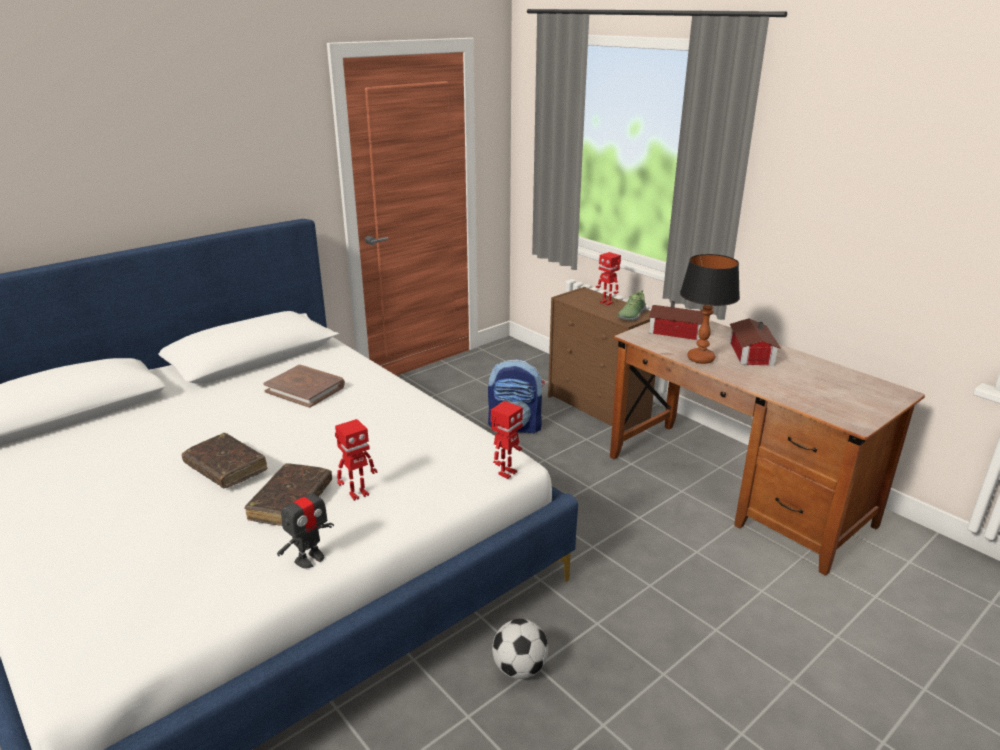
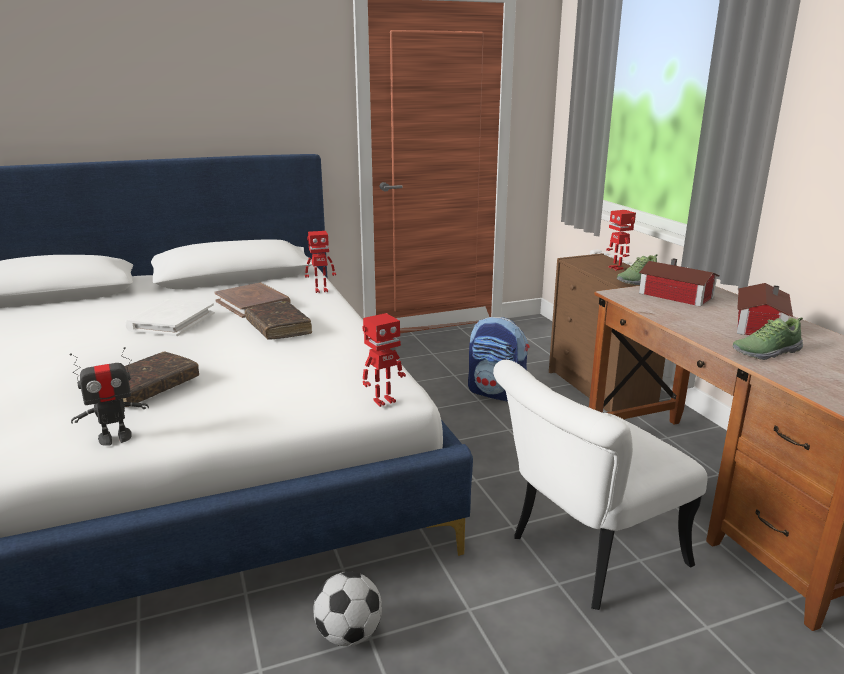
camera: 20 degrees right, 5 degrees down
brown book [182,433,268,488] -> brown book moved to [245,301,312,339]
toy robot [335,419,377,501] -> toy robot moved to [305,231,336,293]
table lamp [680,254,740,364] -> none
none -> white book [125,299,215,336]
none -> white chair [493,360,708,610]
none -> shoe [733,317,803,360]

